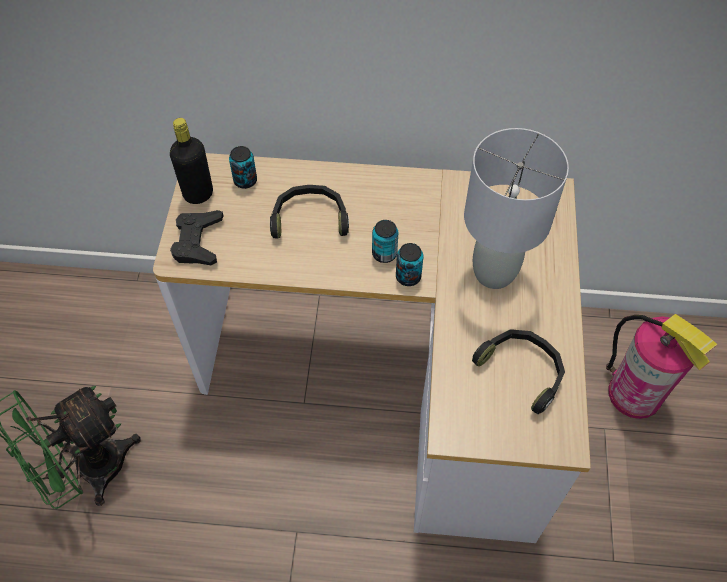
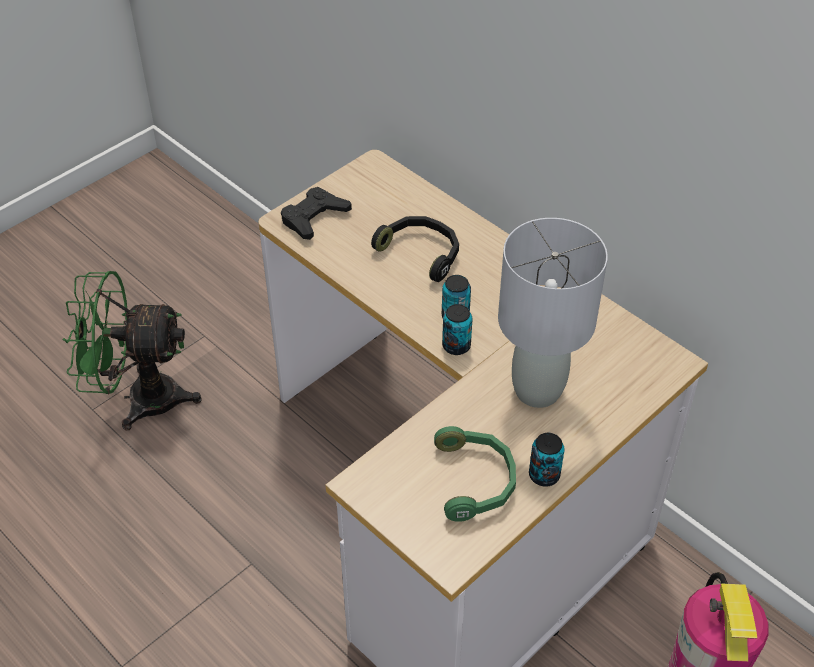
camera: 40 degrees right, 10 degrees down
black bottle [170,118,213,204] -> none
can [229,146,257,189] -> can moved to [529,433,565,487]
black headphones [472,329,565,414] -> green headphones [434,426,516,522]

